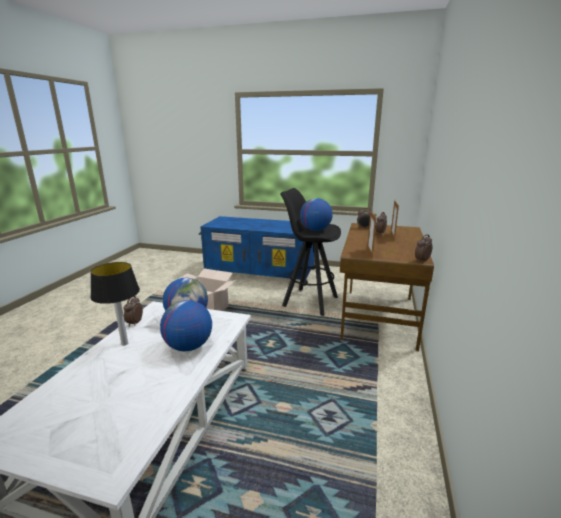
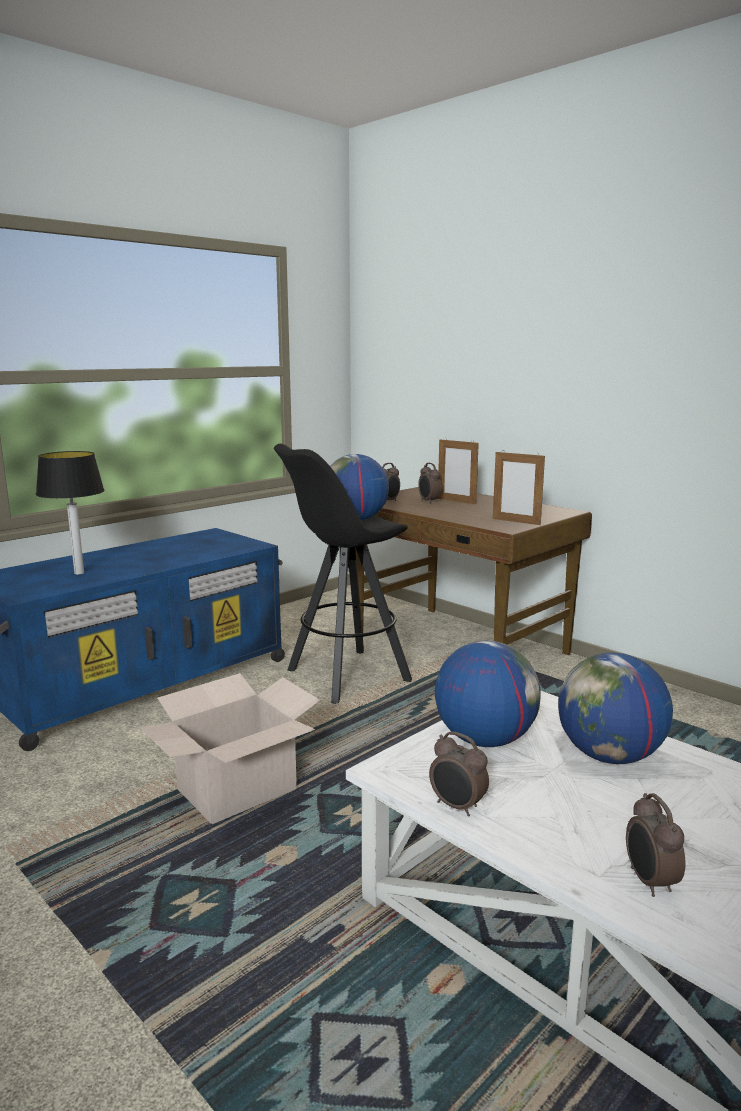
camera: 60 degrees left, 5 degrees down
table lamp [90,262,140,346] -> table lamp moved to [36,451,105,575]
alarm clock [415,234,432,262] -> alarm clock moved to [626,793,686,897]

